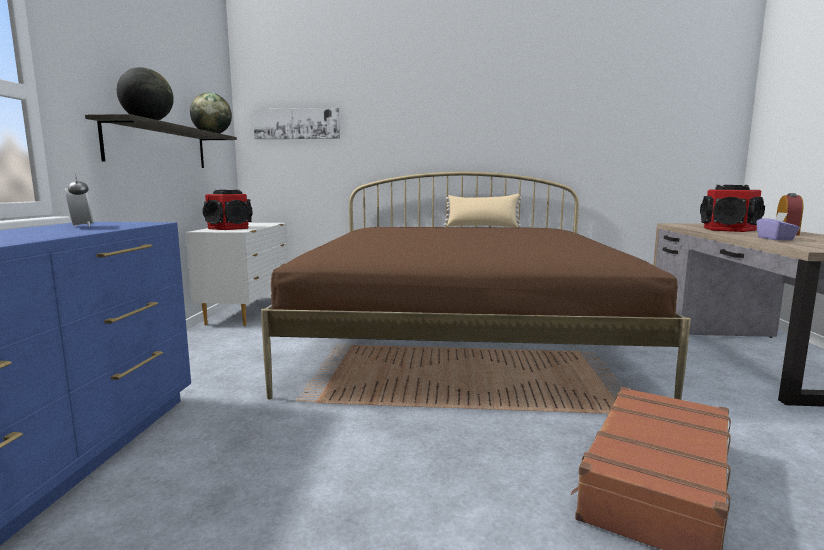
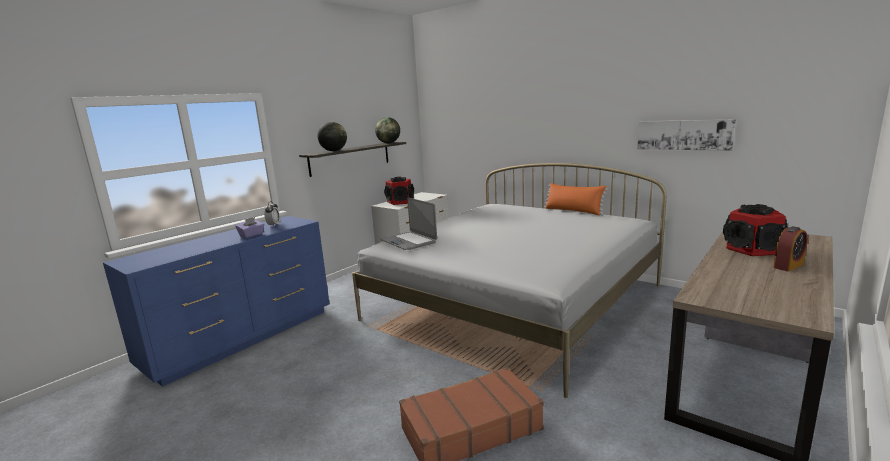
camera: 35 degrees right, 5 degrees up
picture [253,108,340,139] -> picture moved to [638,119,736,151]
brown bed [261,171,691,400] -> white bed [352,163,666,398]
beige pillow [444,194,522,228] -> orange pillow [544,183,608,215]
purple tissue box [756,212,800,240] -> purple tissue box moved to [236,217,264,238]
none -> laptop [381,198,437,250]

